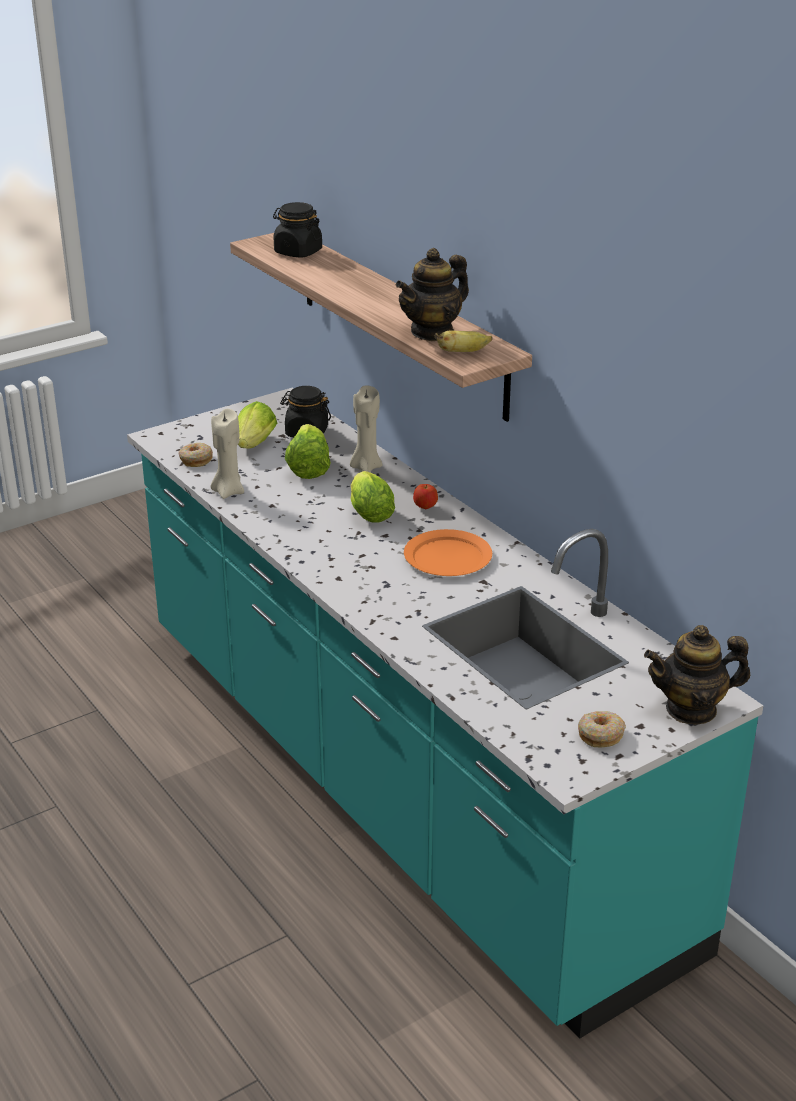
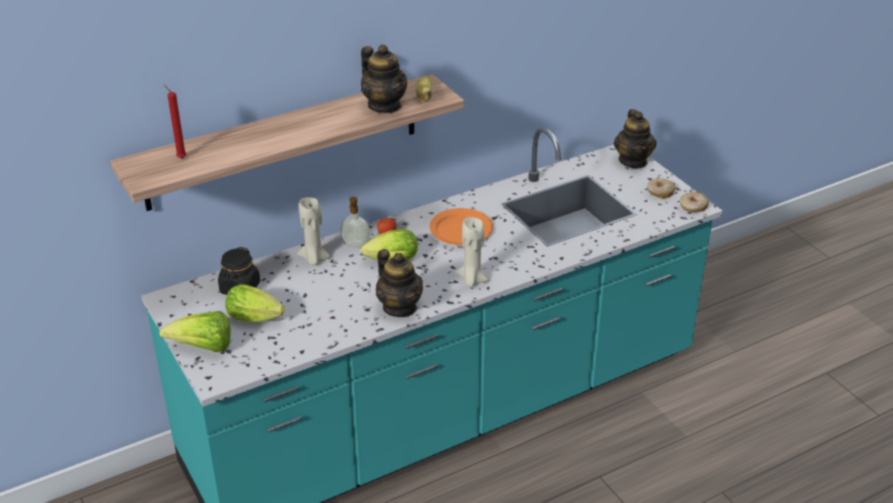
camera: 85 degrees left, 5 degrees up
donut [178,443,213,467] -> donut moved to [680,192,709,212]
beige candle [211,409,244,499] -> beige candle moved to [456,217,489,287]
black jar [273,202,322,258] -> red candle [164,84,186,158]
lettuce [285,424,331,479] -> lettuce moved to [159,311,231,352]
none -> soap dispenser [340,197,370,248]
none -> teapot [376,249,423,317]

